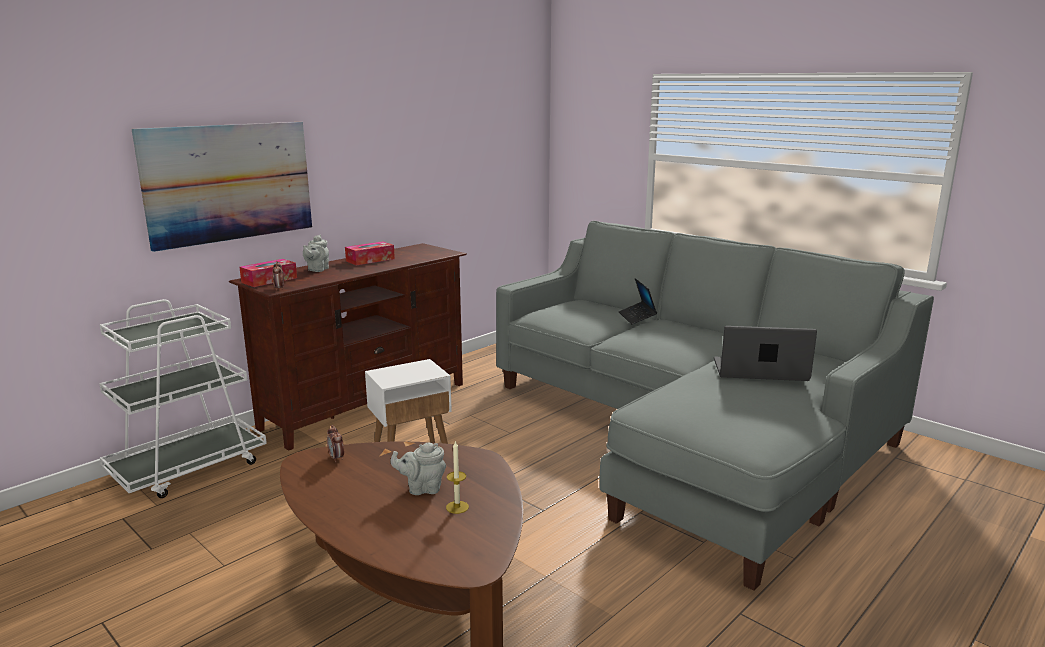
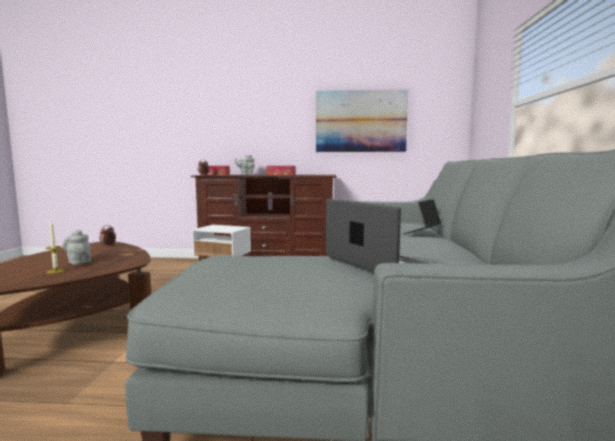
camera: 50 degrees right, 10 degrees down
white cart [99,299,267,498] -> none
picture [132,122,312,252] -> picture moved to [316,90,408,152]

